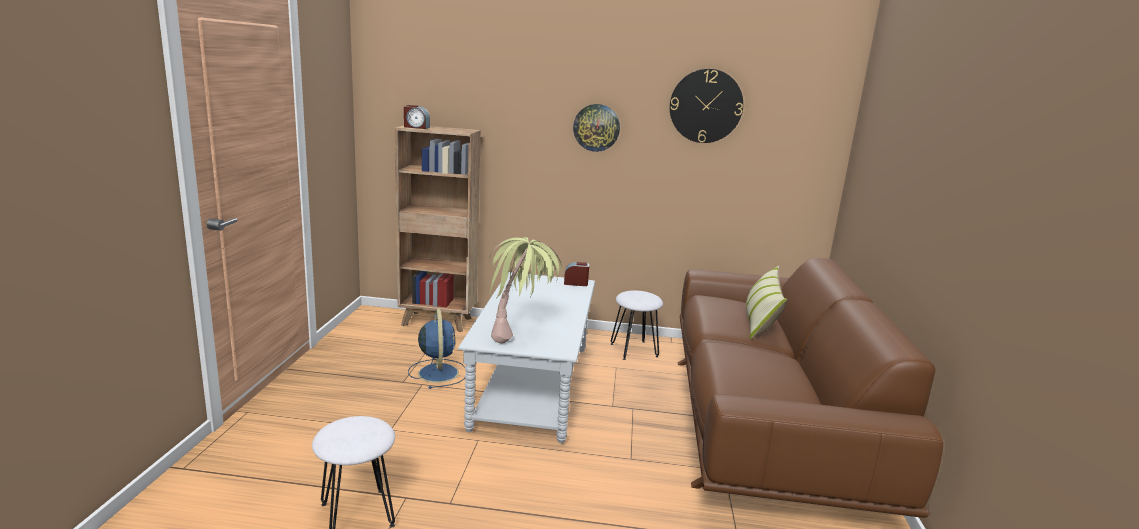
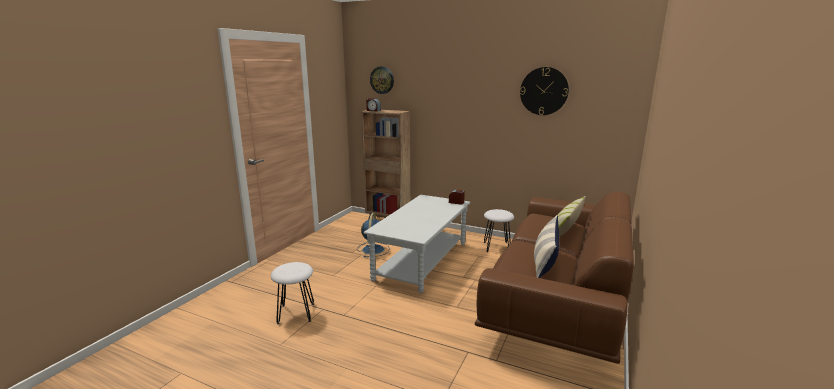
camera: 20 degrees right, 0 degrees up
potted plant [489,237,562,343] -> none
wall clock [573,104,620,152] -> wall clock moved to [370,67,394,94]
none -> pillow [534,215,559,278]

